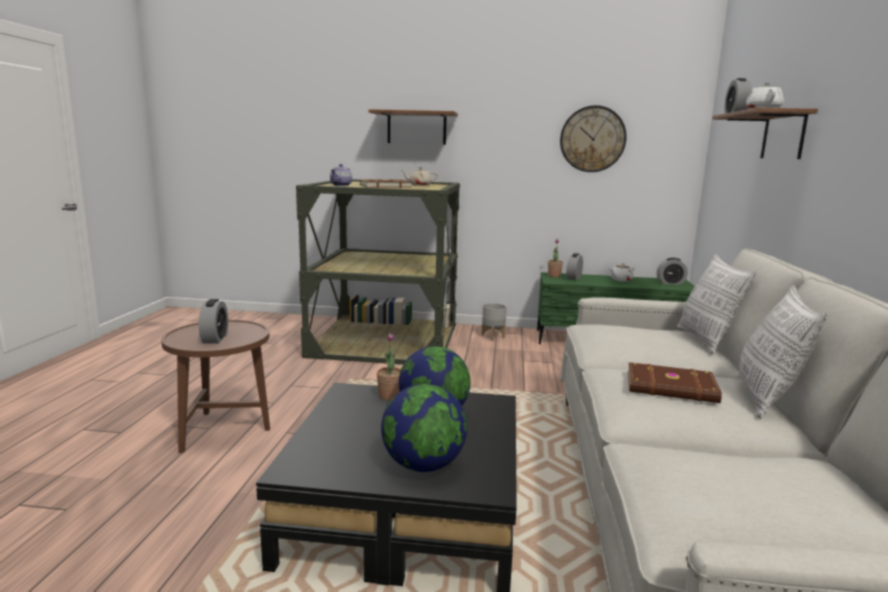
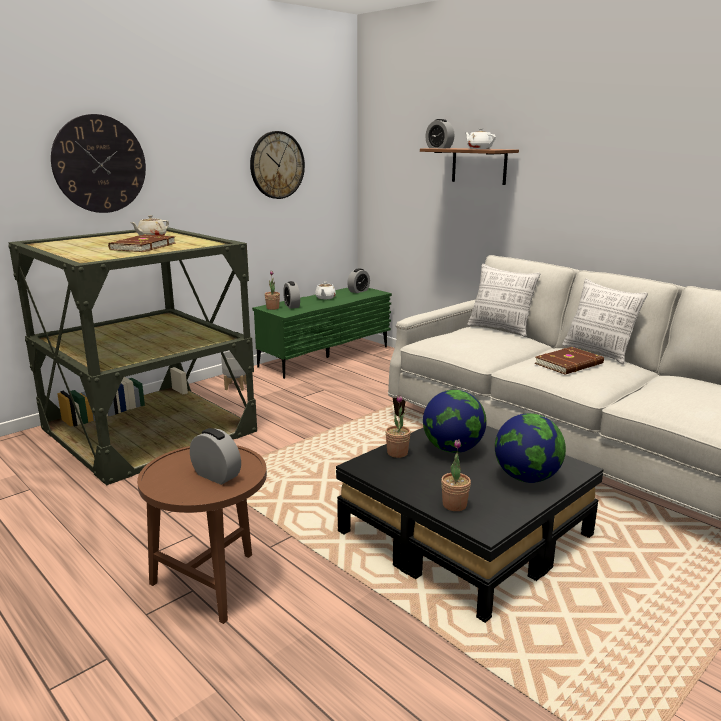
camera: 50 degrees left, 5 degrees up
teapot [330,164,352,186] -> none
shelf [368,109,458,145] -> wall clock [51,114,146,213]
none -> potted plant [441,439,471,511]

